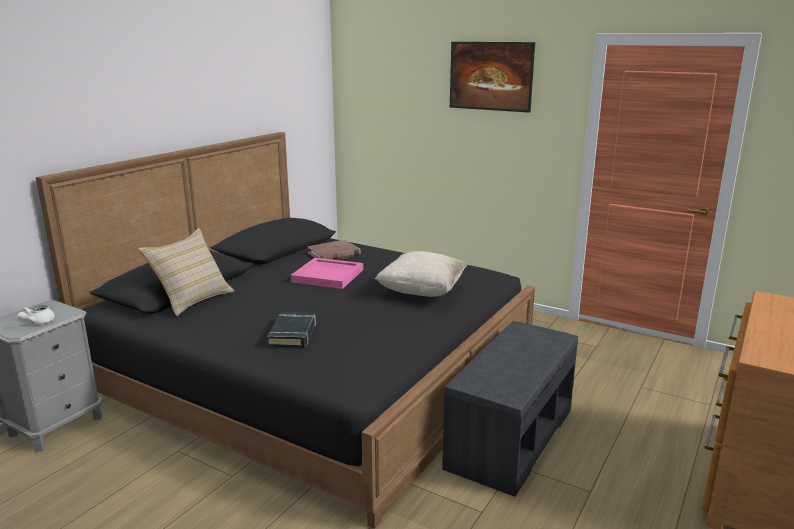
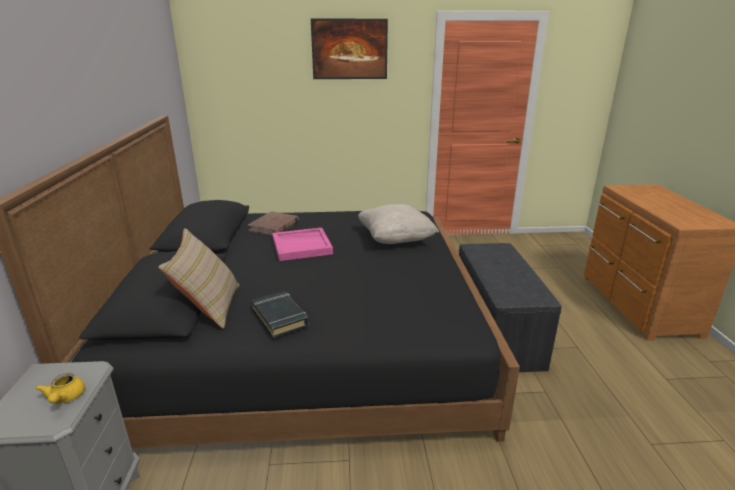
camera: 35 degrees left, 5 degrees up
white teapot [18,305,55,325] -> yellow teapot [36,373,85,404]
black book [267,312,316,348] -> black book moved to [251,291,309,338]

